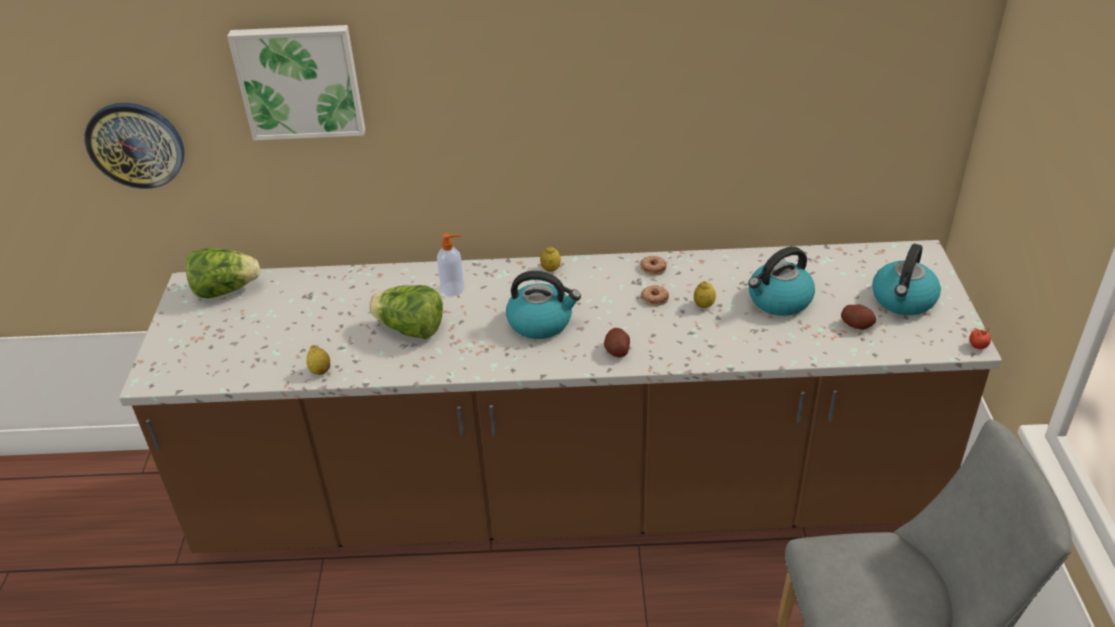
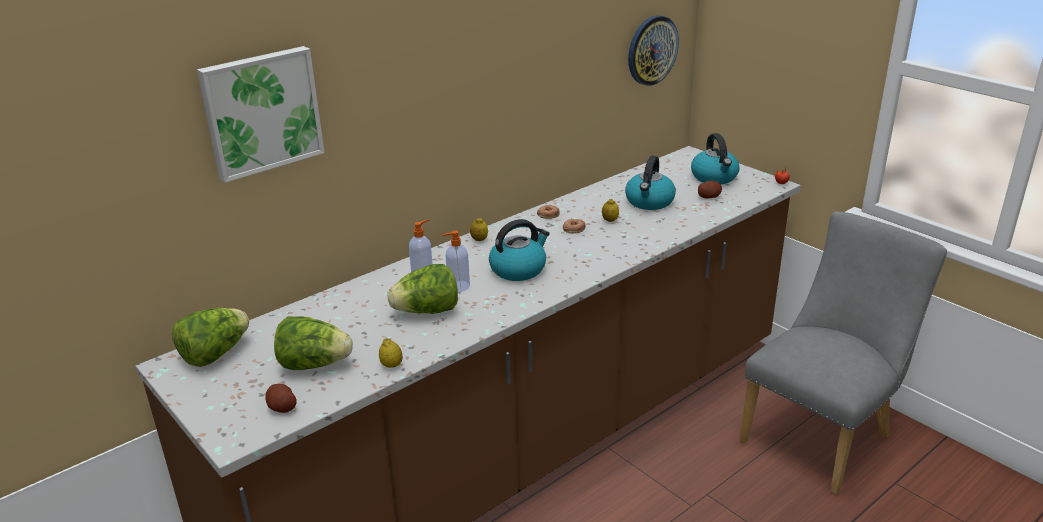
camera: 40 degrees left, 10 degrees down
wall clock [85,103,184,189] -> wall clock moved to [628,15,679,86]
potato [604,328,630,357] -> potato moved to [265,384,297,413]
none -> lettuce [274,316,353,370]
none -> soap dispenser [443,230,470,292]

